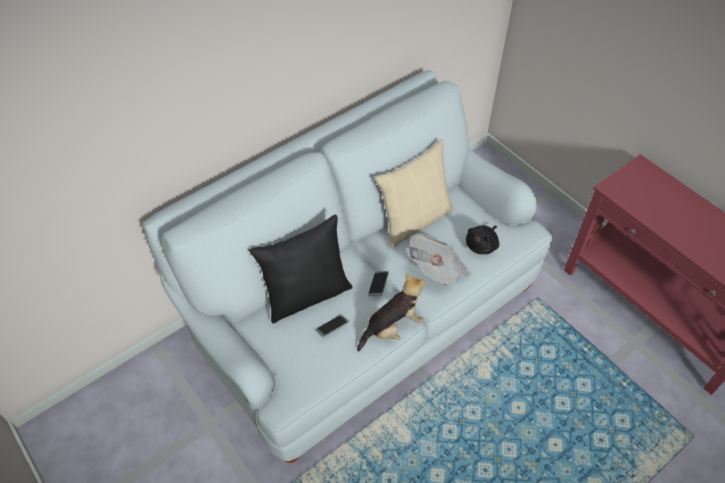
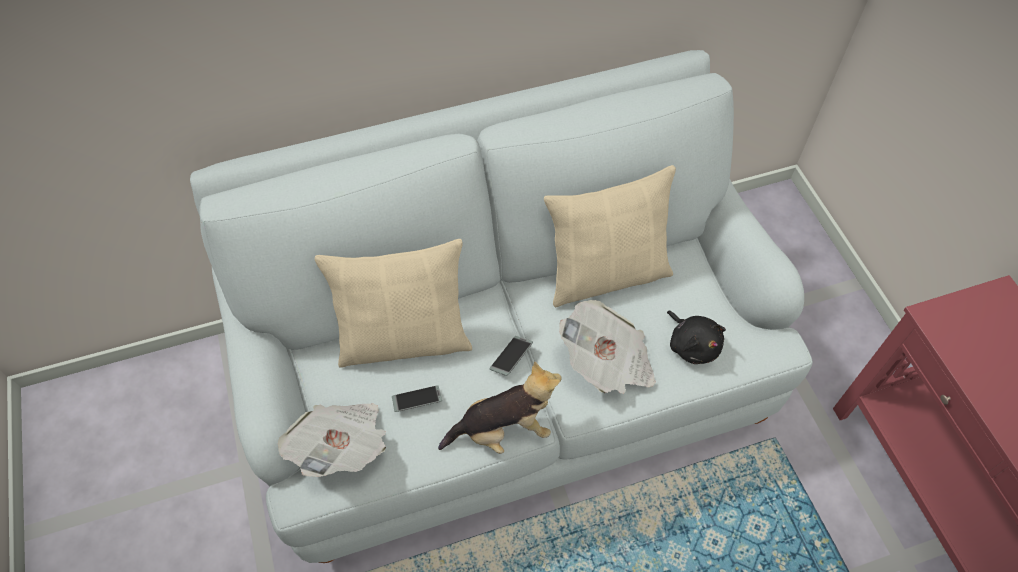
camera: 20 degrees right, 5 degrees up
black pillow [249,214,353,323] -> beige pillow [315,239,472,368]
black plush toy [466,225,499,254] -> black plush toy turned 90 degrees counterclockwise [667,311,726,364]
none -> newspaper [278,403,386,477]

